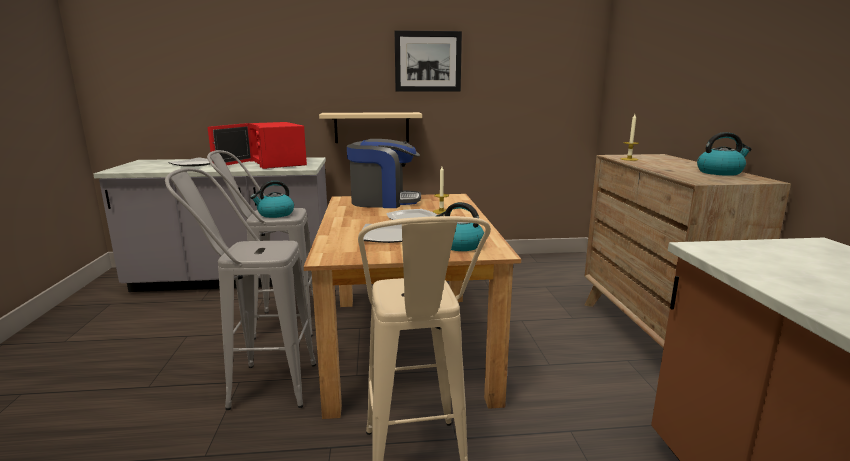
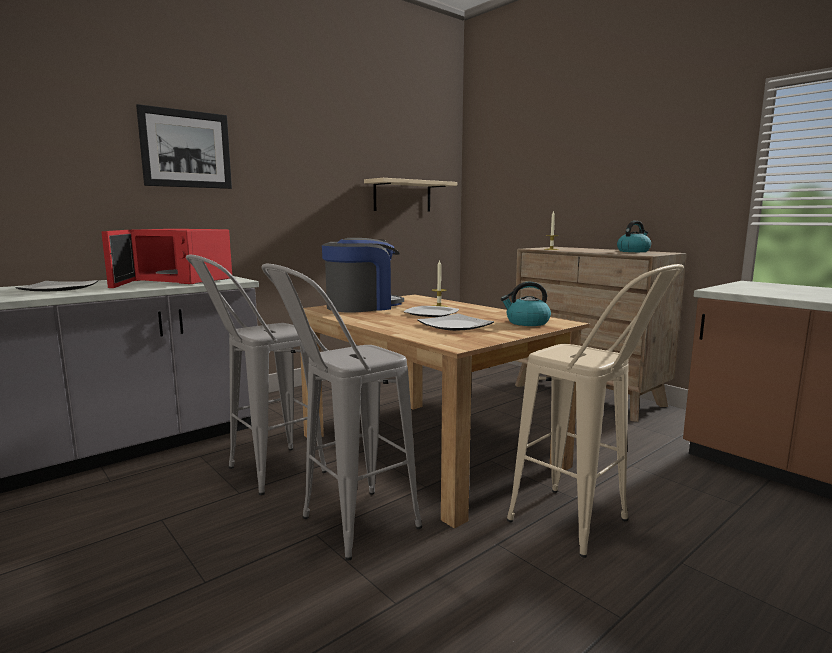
camera: 35 degrees left, 5 degrees down
kettle [250,180,294,218] -> none
beige shelf [319,112,422,143] -> beige shelf moved to [364,178,457,212]
picture [395,30,462,92] -> picture moved to [136,104,232,189]

